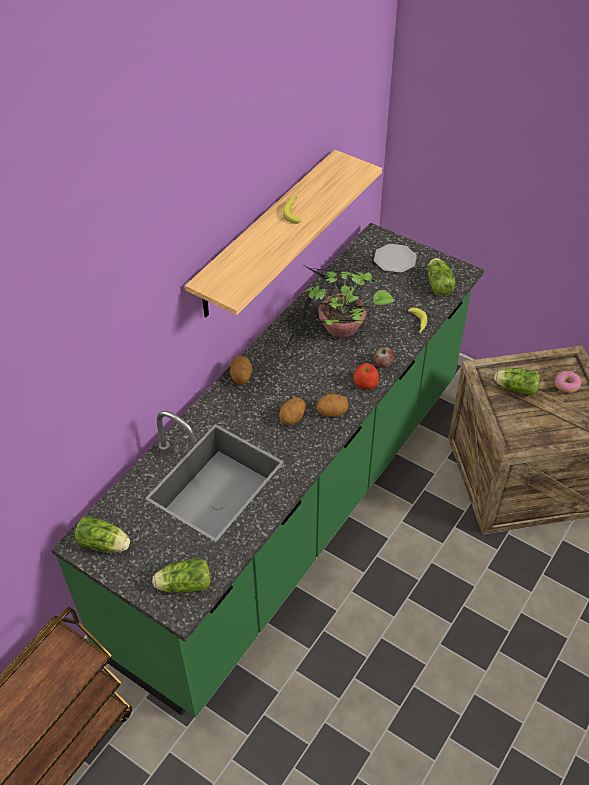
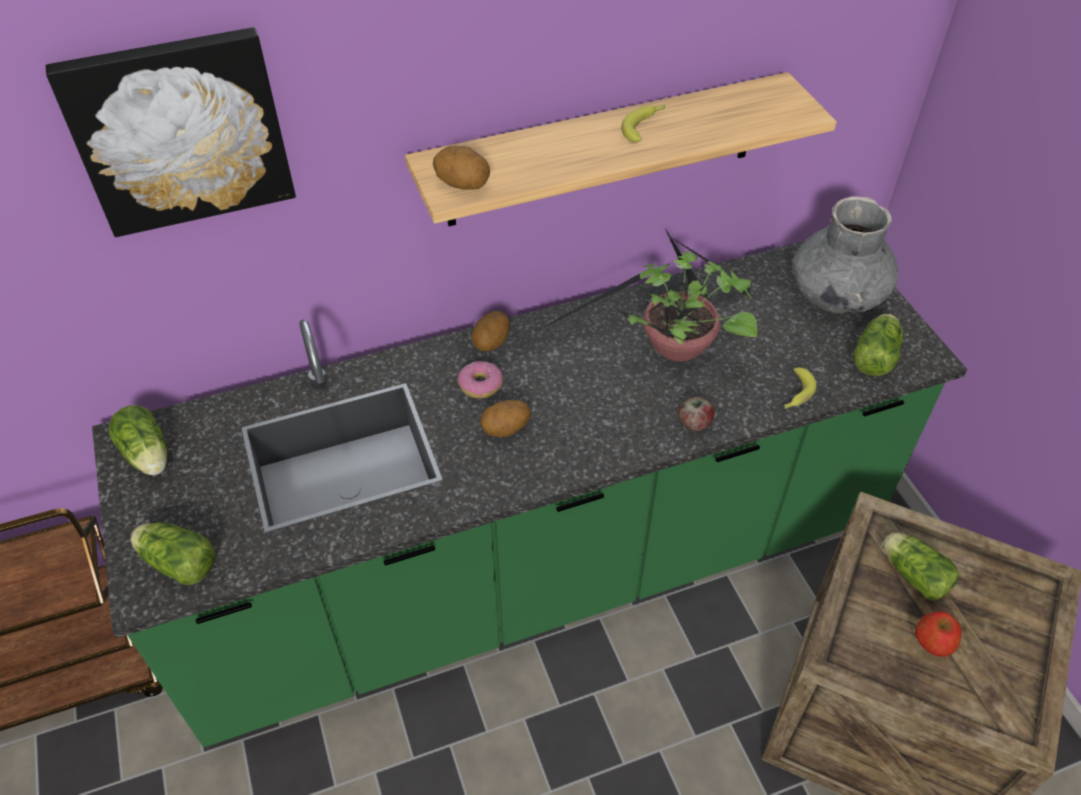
camera: 35 degrees right, 0 degrees up
potato [316,394,349,417] -> potato moved to [433,146,490,190]
apple [353,363,379,390] -> apple moved to [915,612,962,657]
plate [374,244,417,273] -> grey vase [793,196,898,314]
donut [555,371,581,393] -> donut moved to [458,361,503,398]
none -> picture [46,27,296,237]

